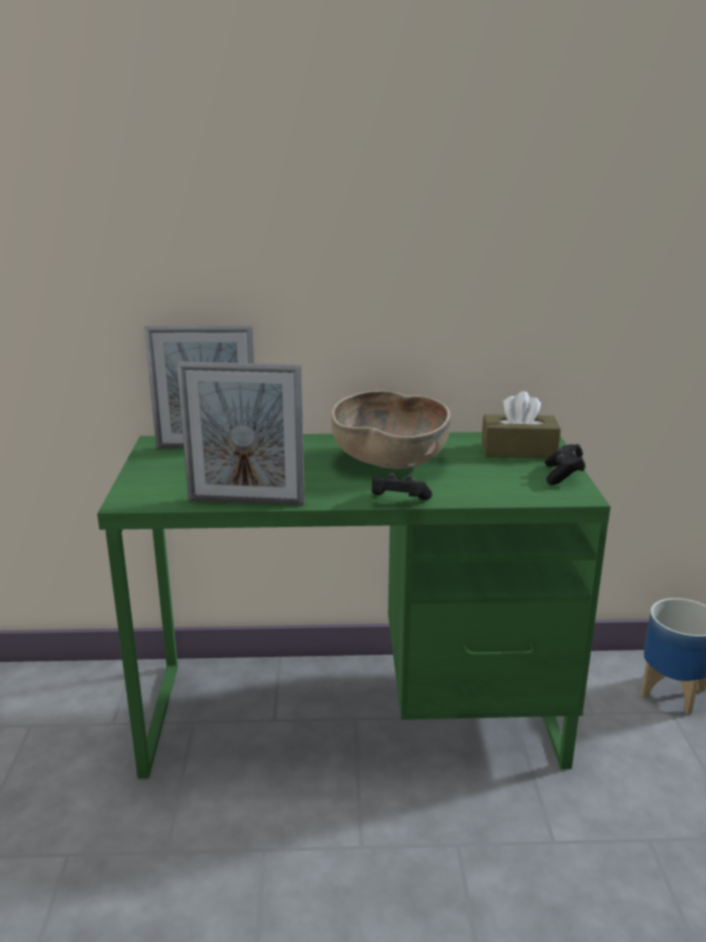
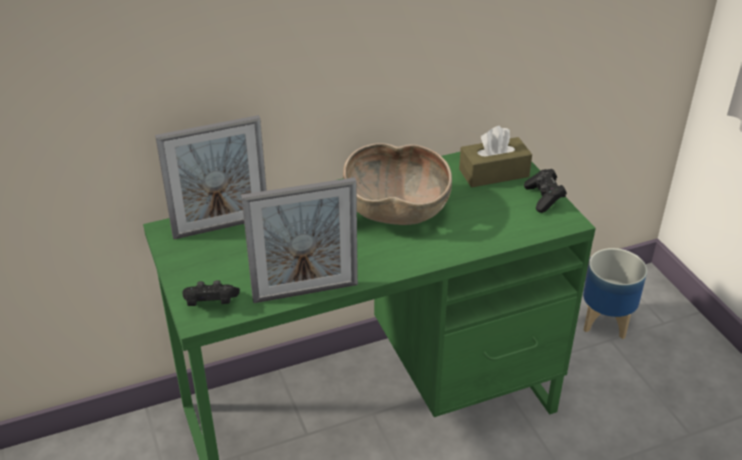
camera: 20 degrees left, 15 degrees up
black game controller [372,473,432,500] -> black game controller moved to [182,280,240,306]

